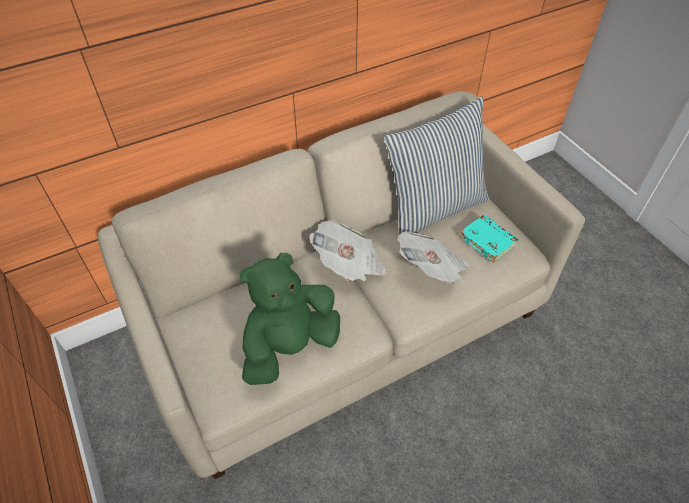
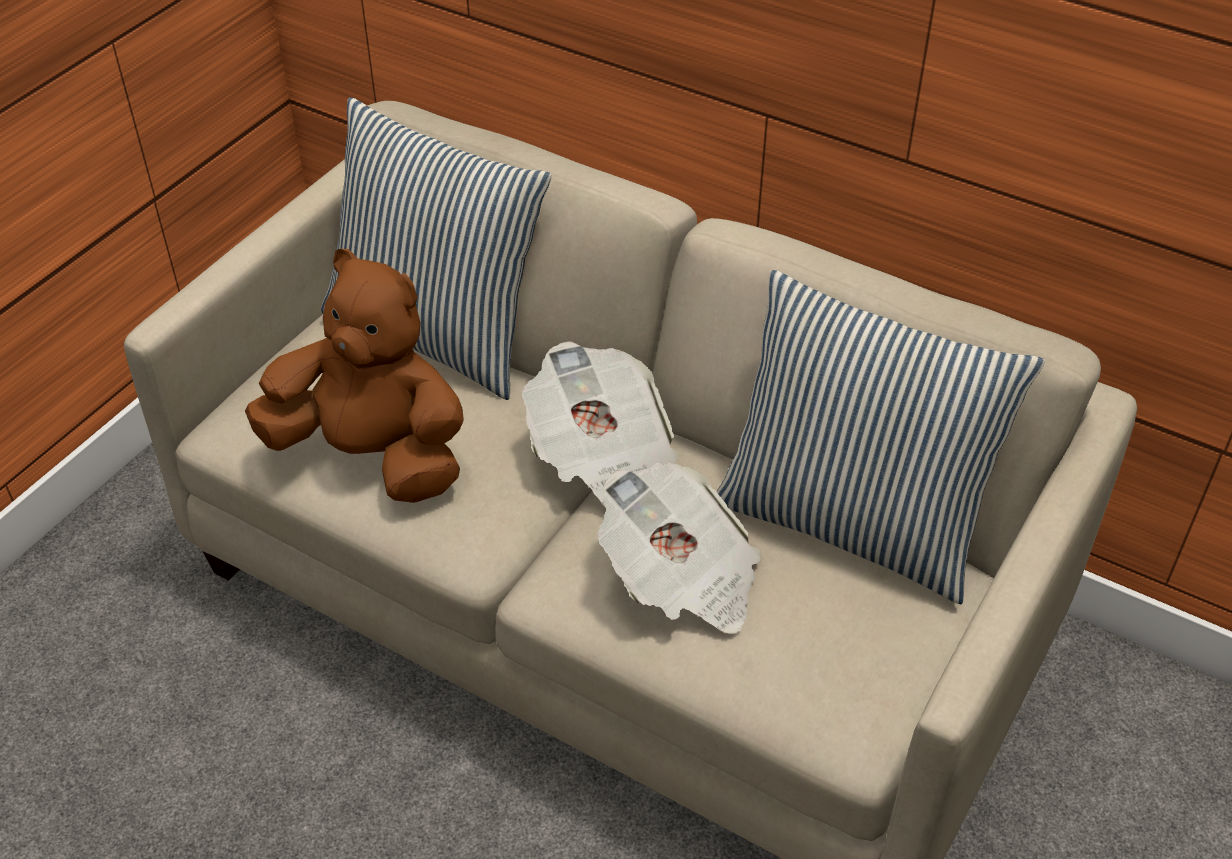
camera: 60 degrees right, 5 degrees down
green plush toy [240,253,340,385] -> brown plush toy [245,249,464,503]
turquoise book [459,215,519,263] -> none
none -> pillow [321,97,552,400]

